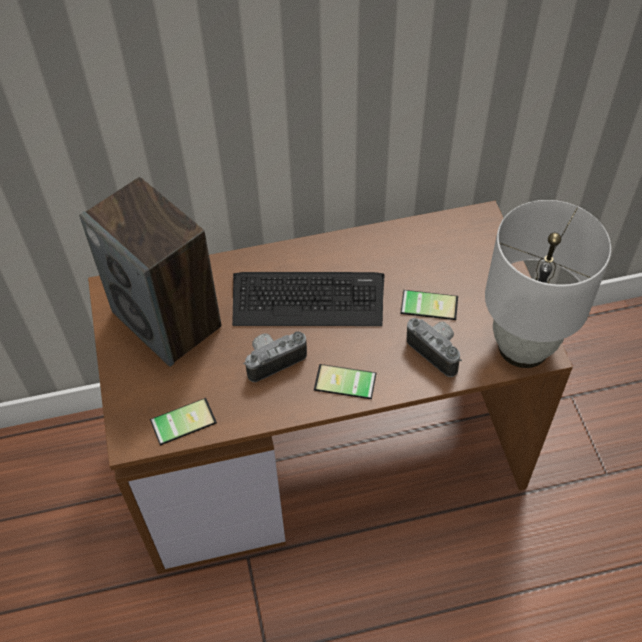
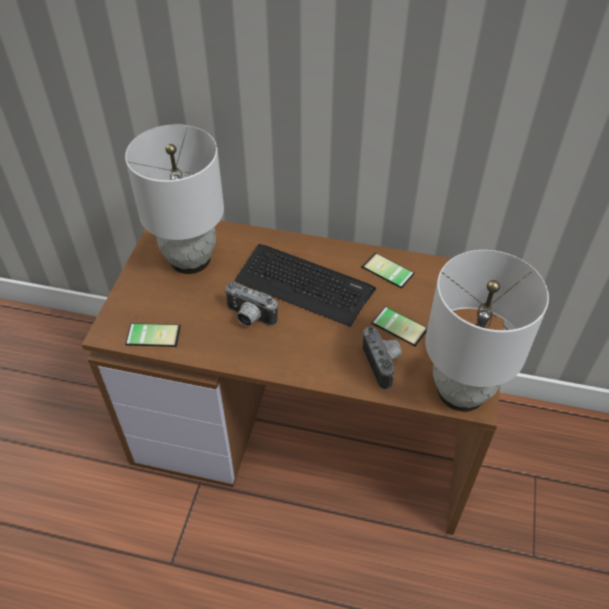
camera: 25 degrees right, 5 degrees down
speaker [79,177,221,367] -> white table lamp [125,124,224,274]
camera [243,331,307,382] -> camera turned 150 degrees counterclockwise [224,281,278,326]
phone [314,364,376,399] -> phone moved to [362,252,415,289]

